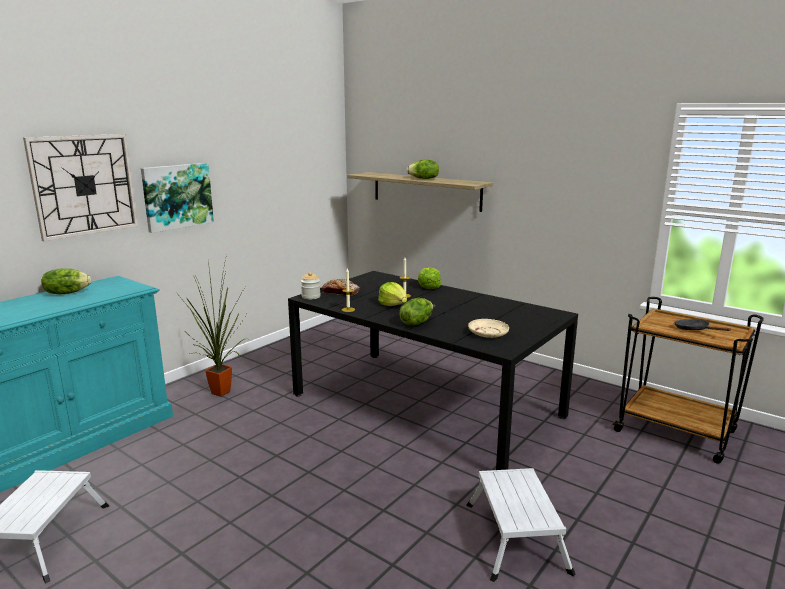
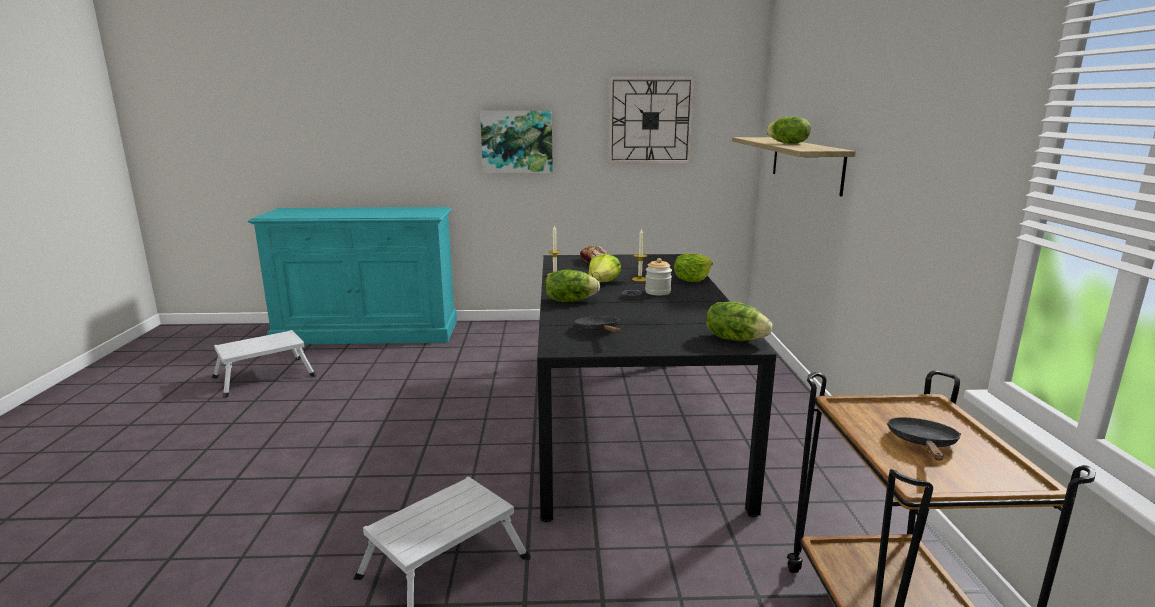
camera: 50 degrees right, 0 degrees up
wall clock [23,134,138,241] -> wall clock moved to [608,77,695,164]
lettuce [41,268,91,294] -> lettuce moved to [706,301,772,341]
potted plant [176,255,245,397] -> none
jar [301,272,321,300] -> jar moved to [645,258,672,296]
beige plate [468,319,509,338] -> black frying pan [575,316,621,333]

